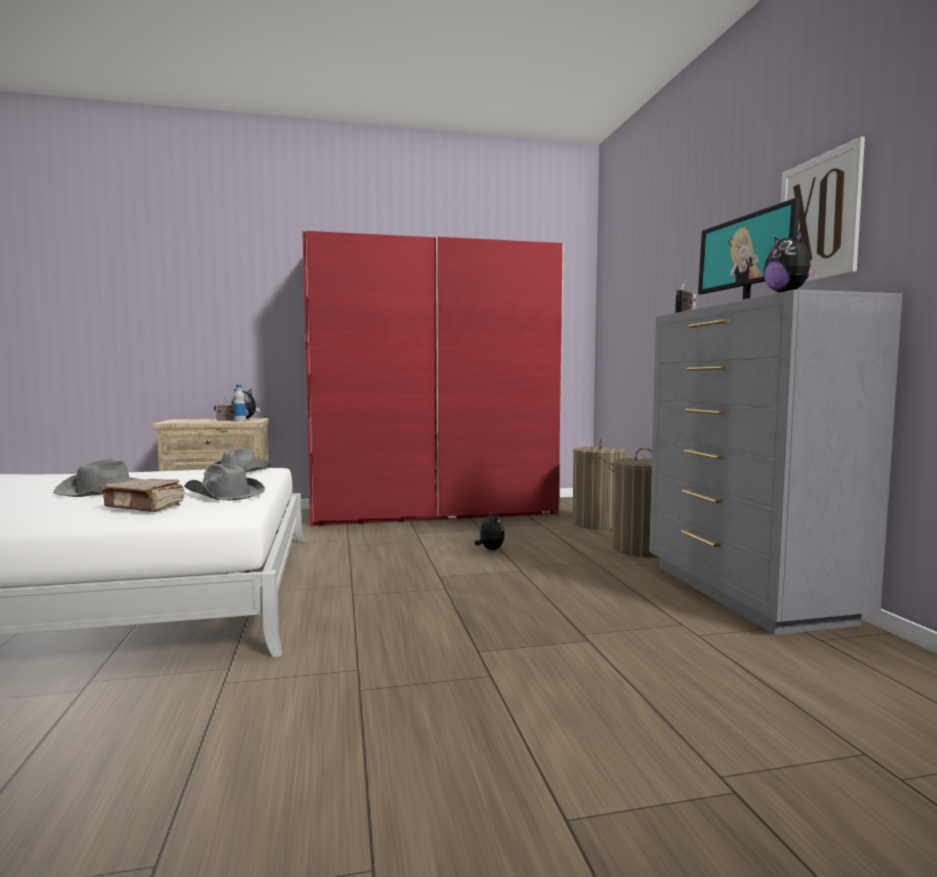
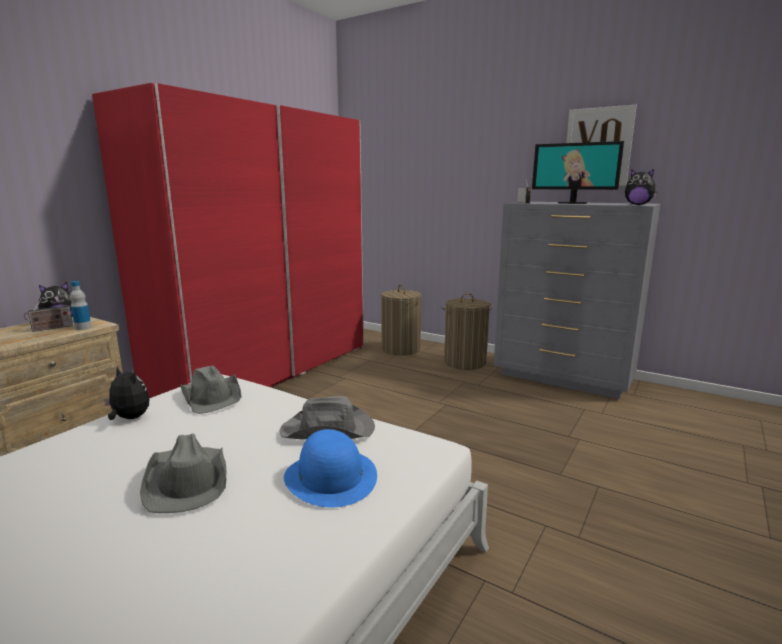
camera: 45 degrees left, 10 degrees up
brown book [100,479,184,512] -> blue hat [284,429,377,508]
plush toy [475,512,505,550] -> plush toy moved to [104,366,150,420]

